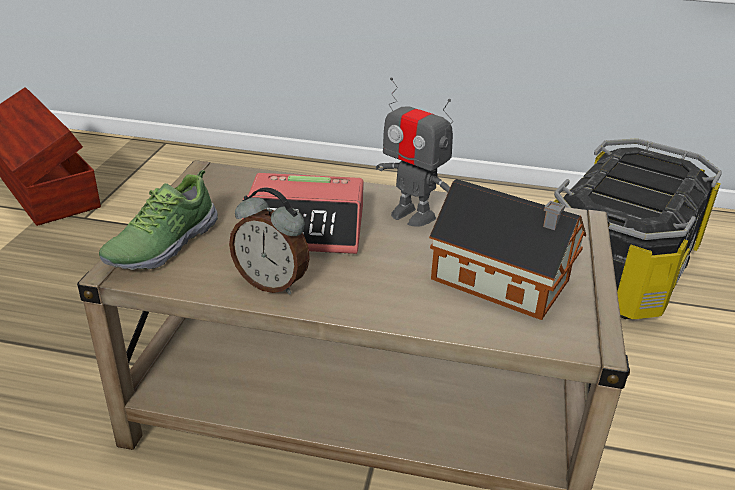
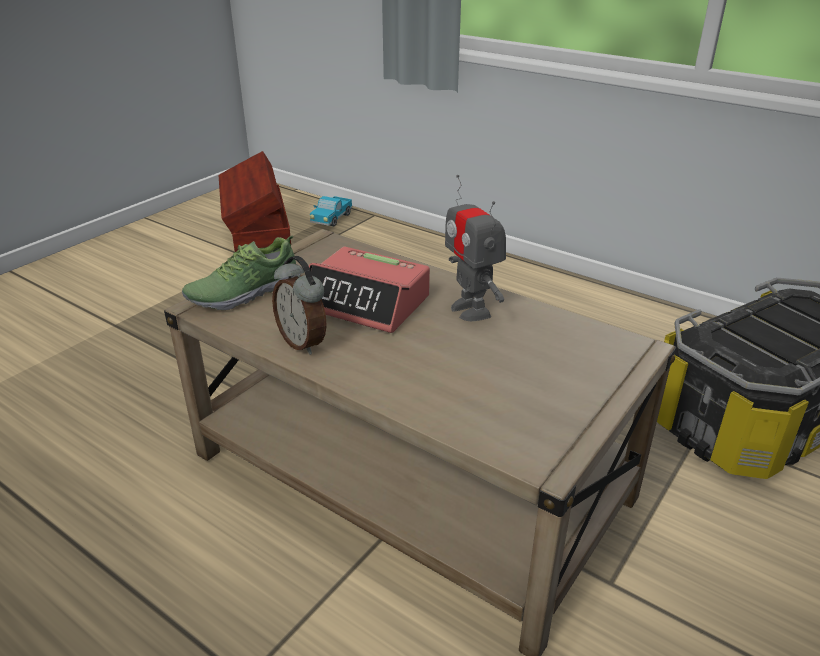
camera: 25 degrees right, 0 degrees up
toy house [429,179,586,320] -> none
none -> toy truck [310,196,353,226]

